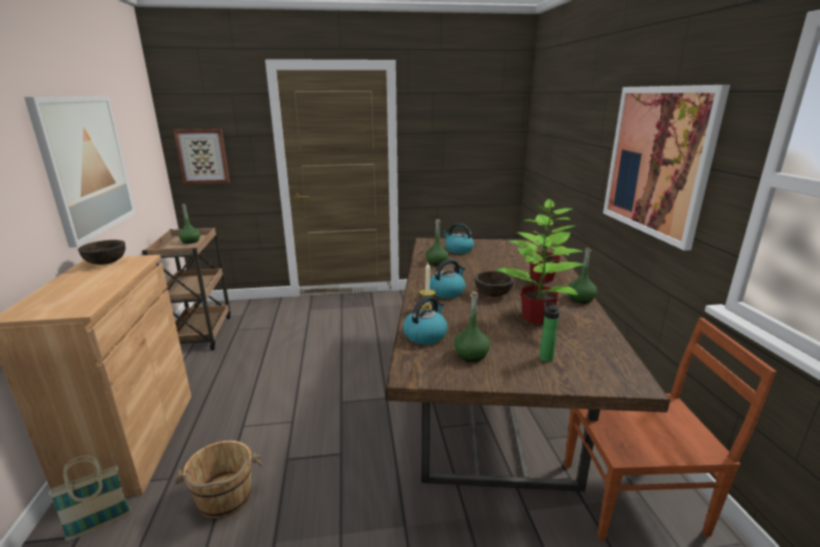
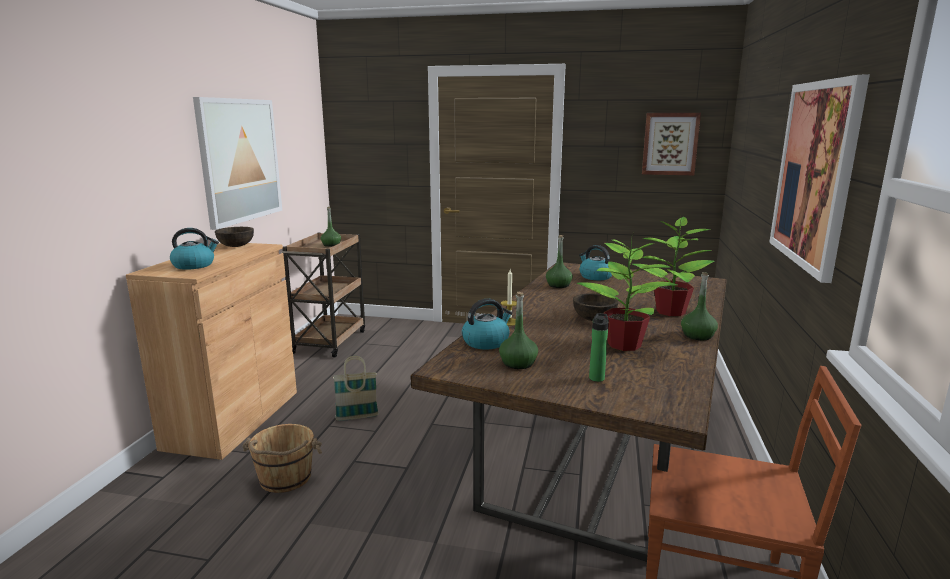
camera: 20 degrees right, 5 degrees down
basket [49,455,131,541] -> basket moved to [333,356,379,421]
picture [173,129,230,184] -> picture moved to [642,113,701,175]
kettle [430,259,466,298] -> kettle moved to [170,228,219,270]

